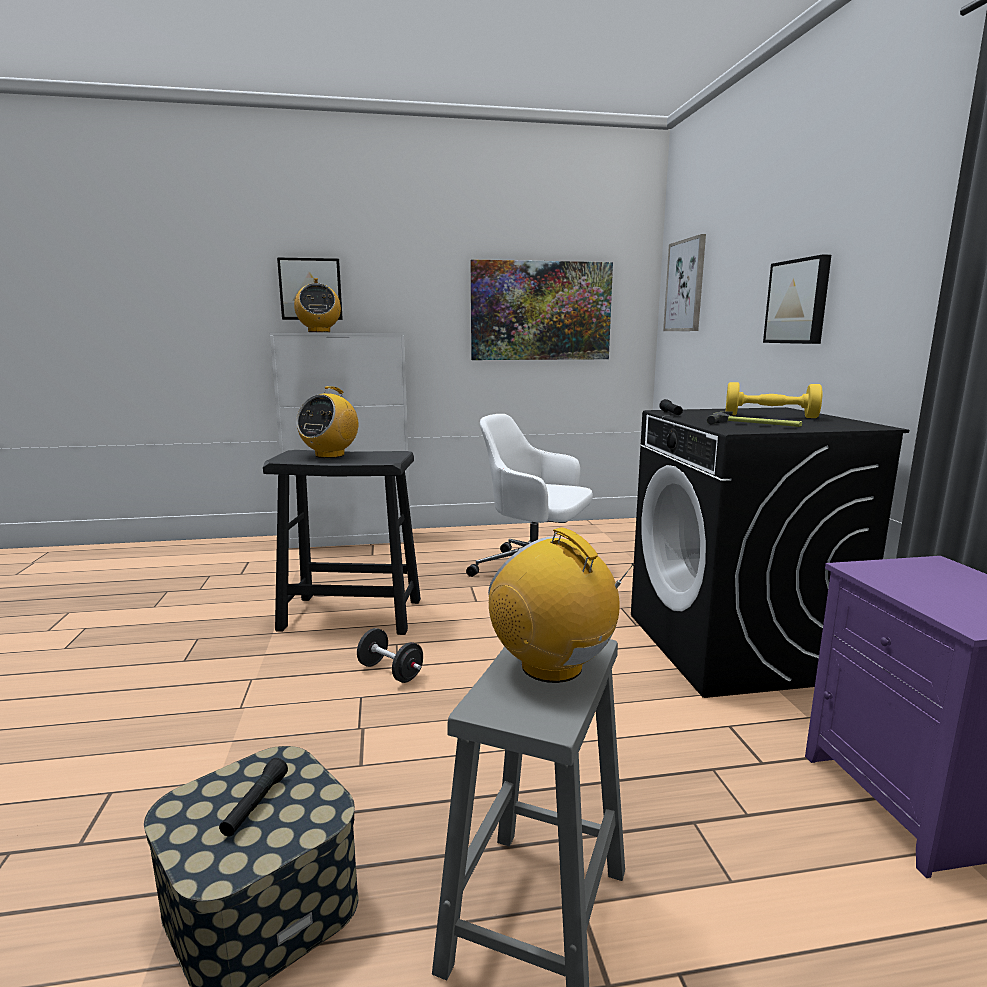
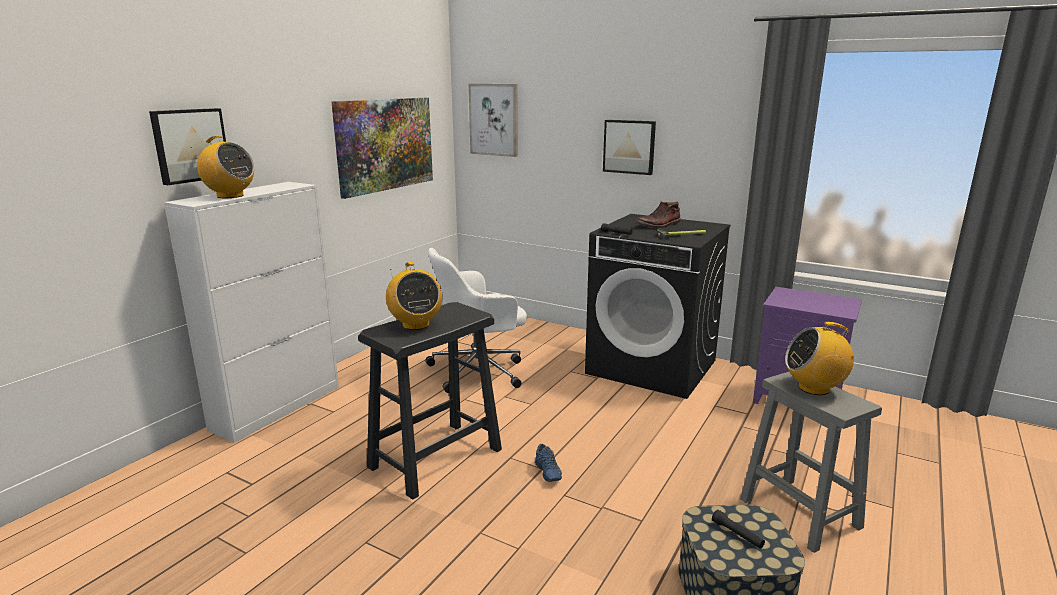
camera: 50 degrees left, 5 degrees up
black dumbbell [357,628,423,683] -> blue shoe [535,444,562,482]
yellow dumbbell [726,382,822,418] -> brown boot [636,202,681,228]

